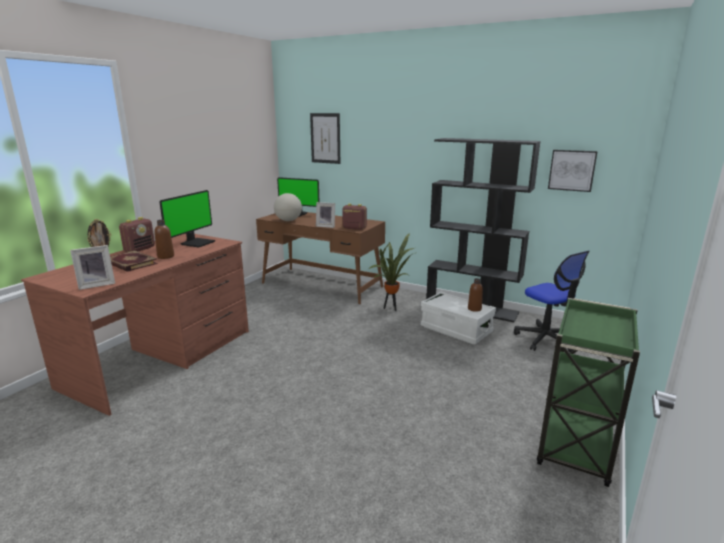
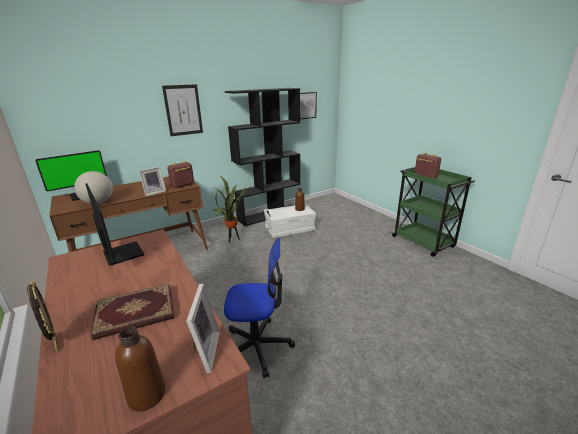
camera: 60 degrees left, 5 degrees up
radio [119,217,155,252] -> radio moved to [415,153,441,179]
brown bottle [154,220,174,259] -> brown bottle moved to [115,326,165,411]
picture [310,113,340,164] -> picture moved to [162,84,203,136]
office chair [514,251,590,352] -> office chair moved to [224,238,295,378]

